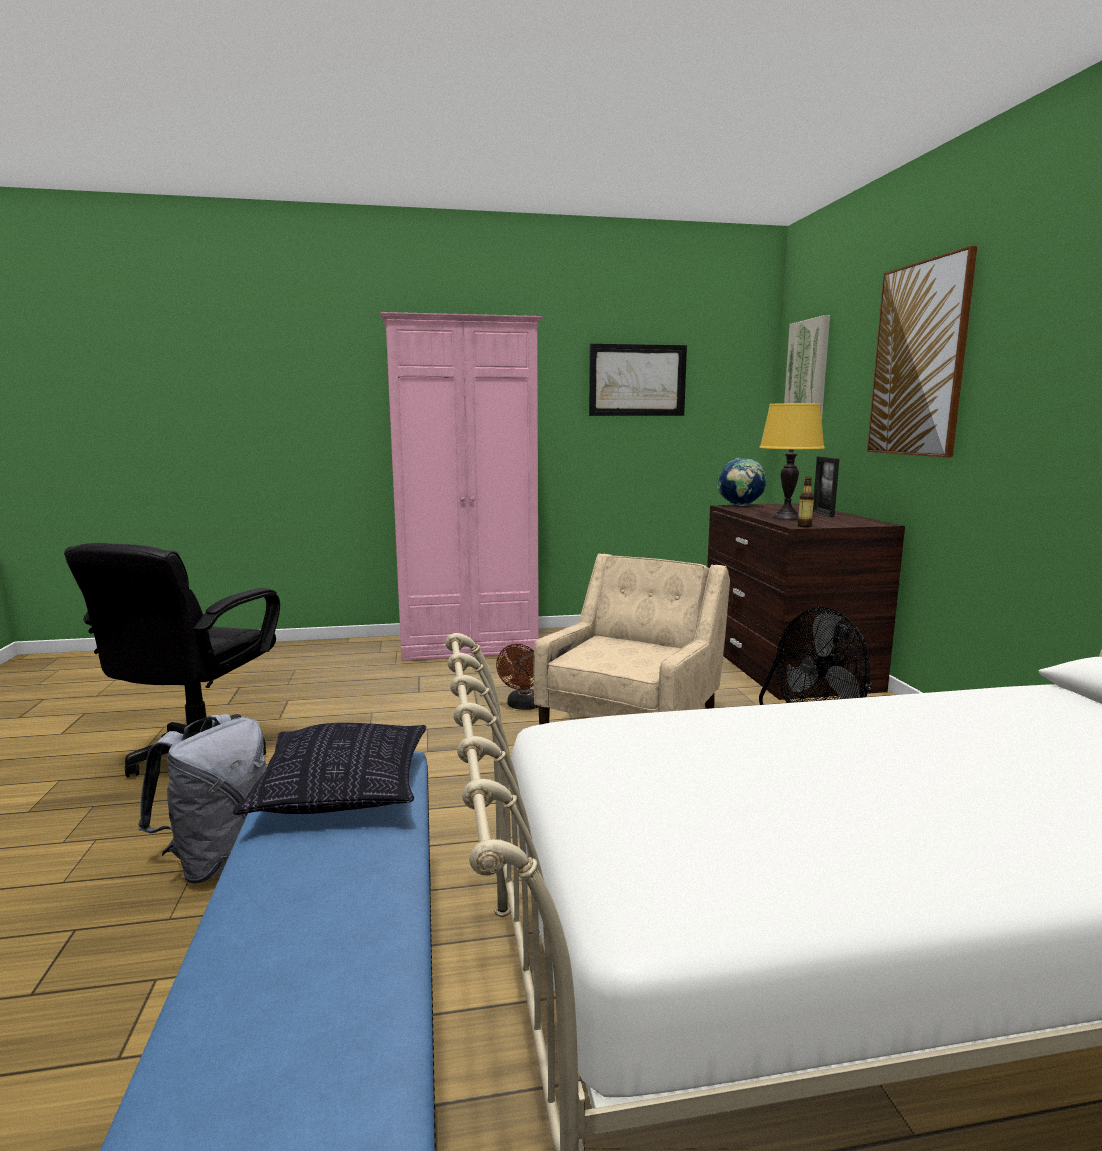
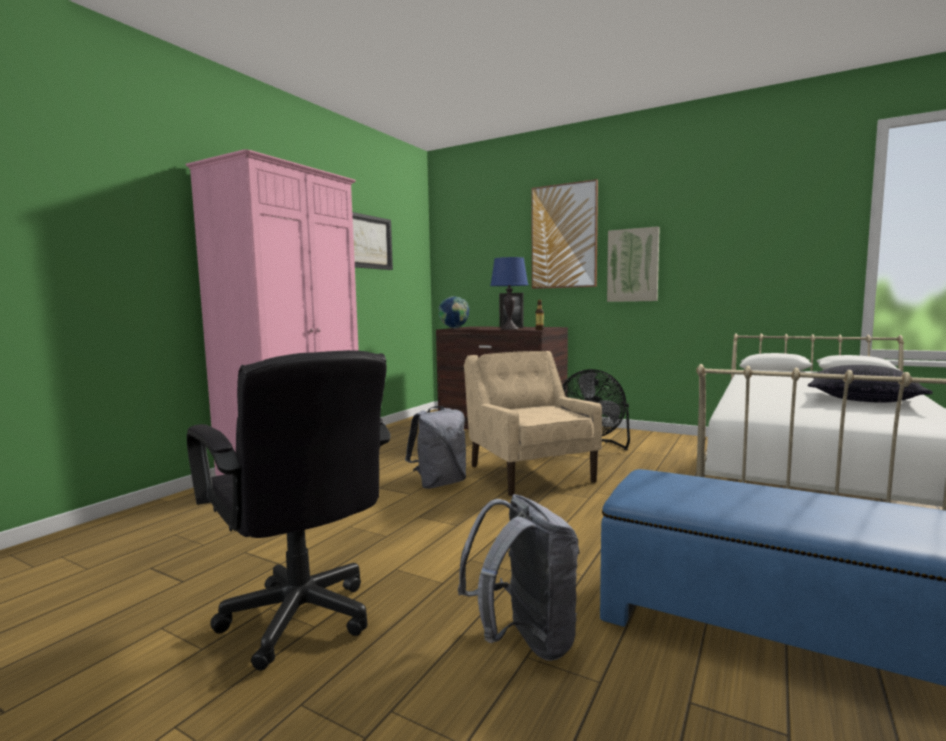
camera: 50 degrees left, 5 degrees down
pillow [233,723,427,815] -> pillow moved to [807,365,933,403]
brown fan [496,644,539,710] -> grey backpack [405,406,466,489]
yellow table lamp [759,403,825,520] -> blue table lamp [490,257,529,330]
picture [784,315,830,420] -> picture moved to [607,226,660,302]

